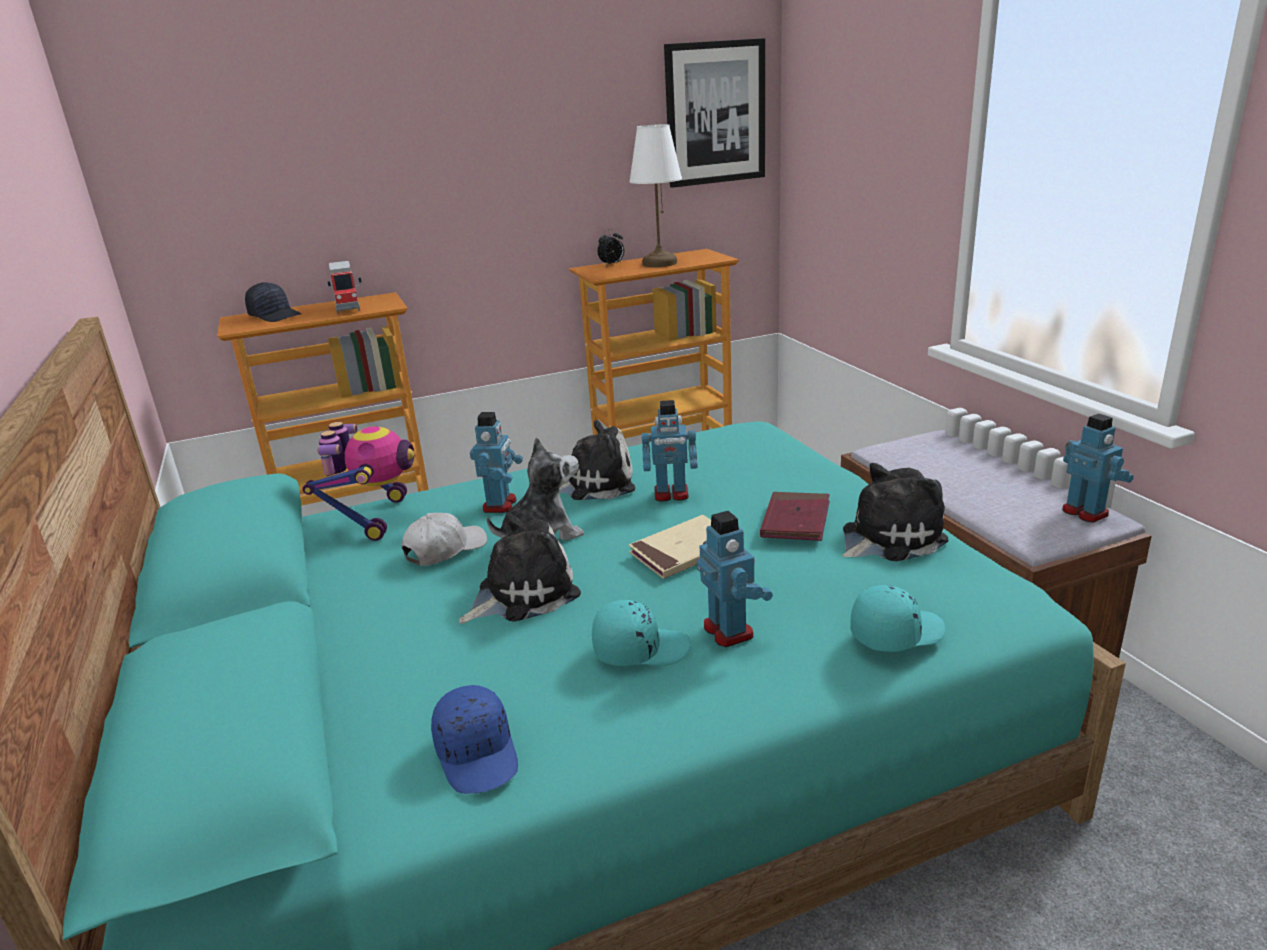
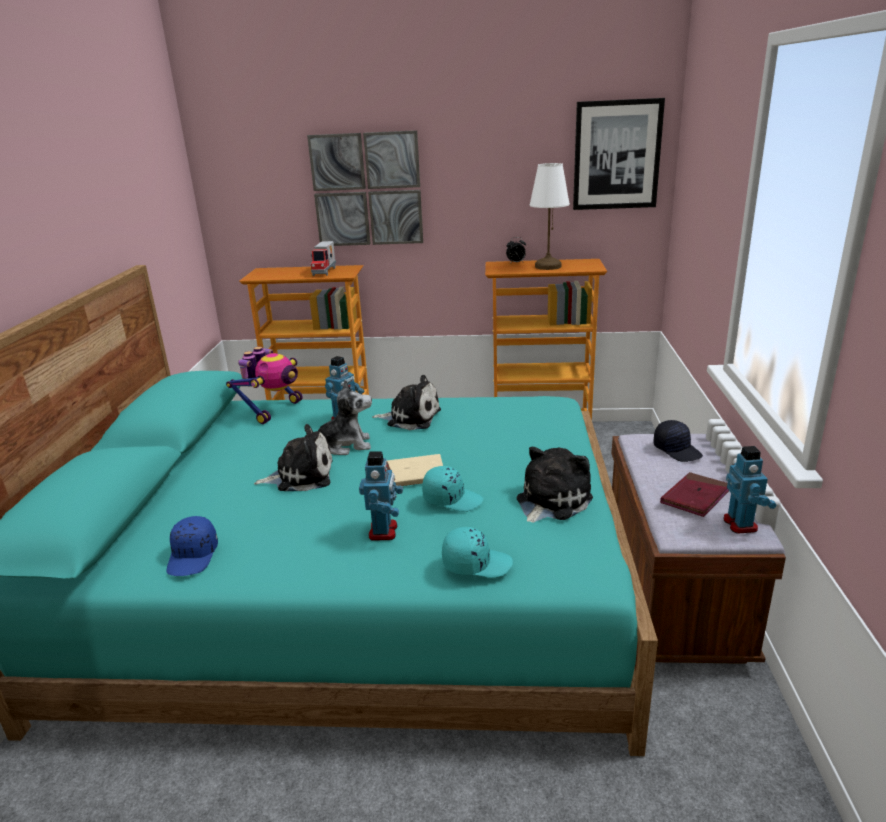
camera: 25 degrees right, 0 degrees up
black cap [245,282,301,322] -> black cap moved to [653,420,703,462]
white cap [402,513,487,566] -> none
turquoise cap [592,600,691,666] -> turquoise cap moved to [422,466,483,512]
toy robot [642,400,698,502] -> none
red book [760,492,830,541] -> red book moved to [660,472,729,517]
plush toy [842,463,948,561] -> plush toy turned 45 degrees counterclockwise [517,446,593,523]
none -> picture [307,130,423,246]

